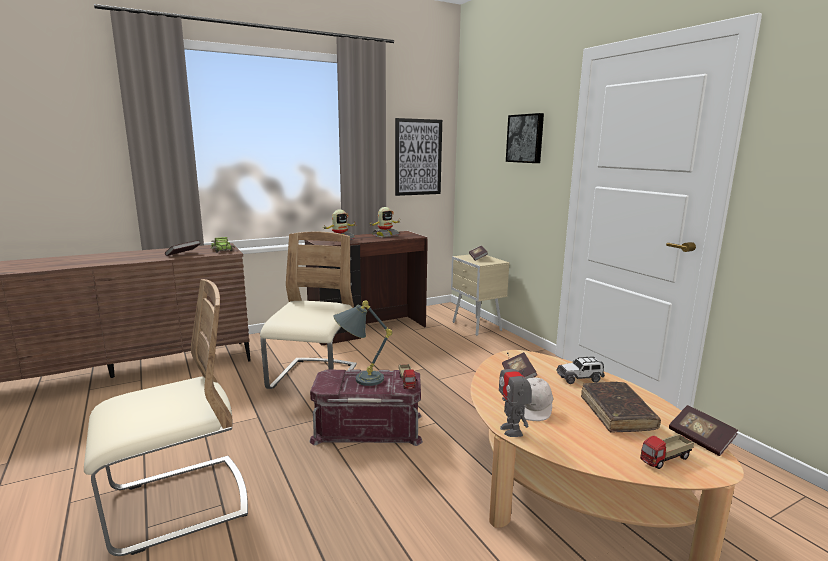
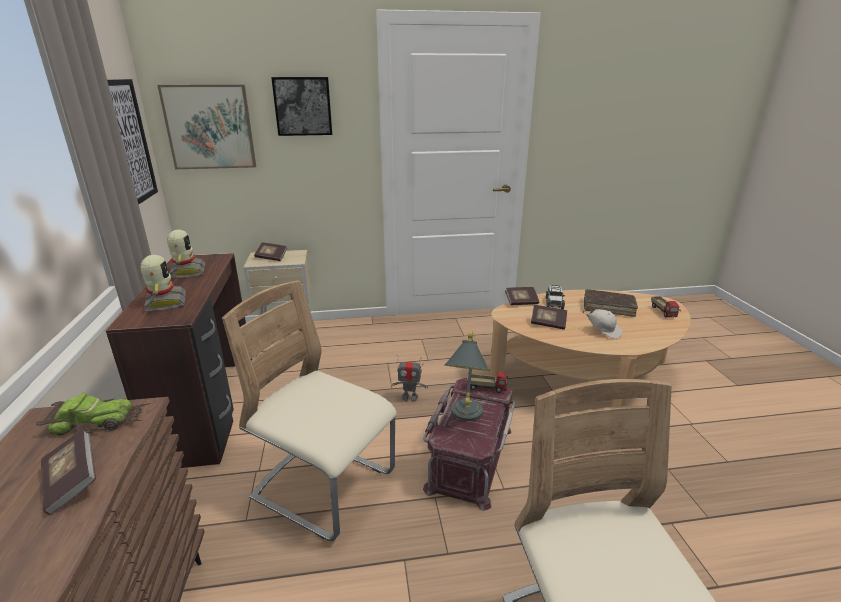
camera: 70 degrees left, 10 degrees up
toy robot [499,352,532,437] -> toy robot moved to [392,355,428,402]
book [669,405,738,456] -> book moved to [505,287,539,305]
none -> picture [157,85,256,169]

